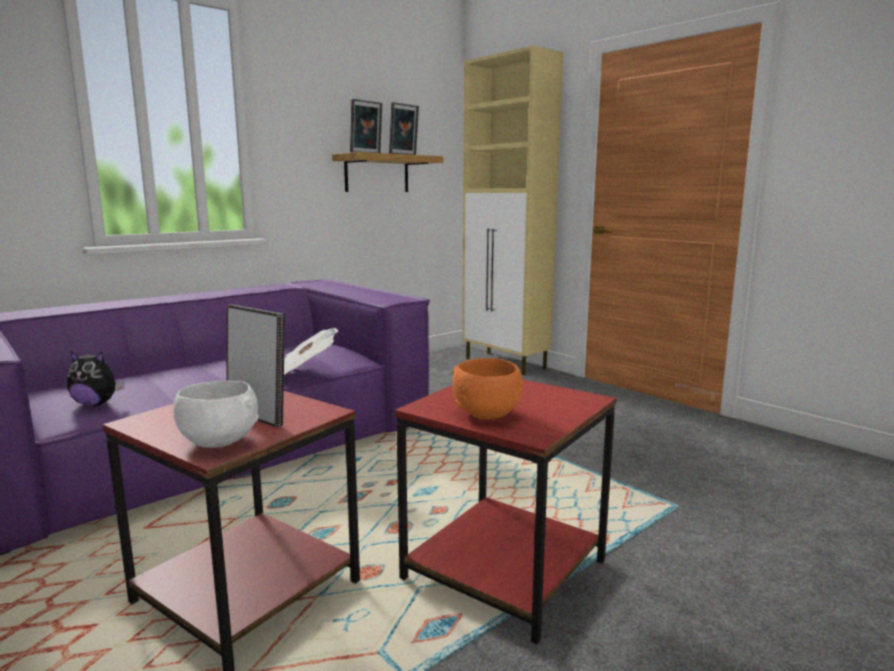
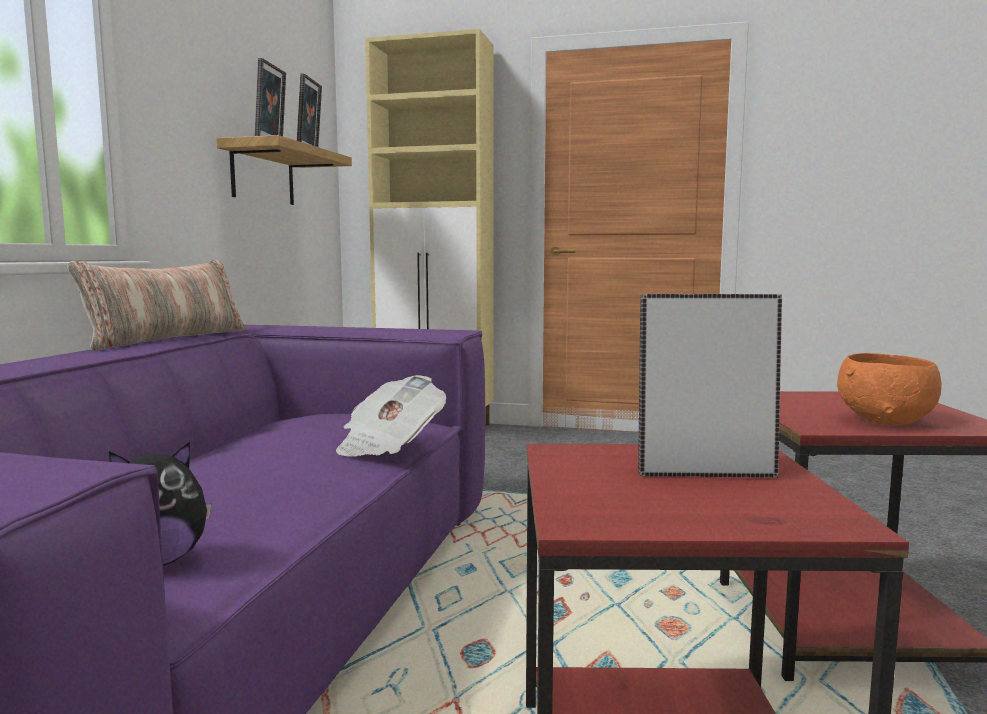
camera: 35 degrees left, 5 degrees down
white bowl [173,381,259,448] -> none
none -> pillow [67,260,246,351]

